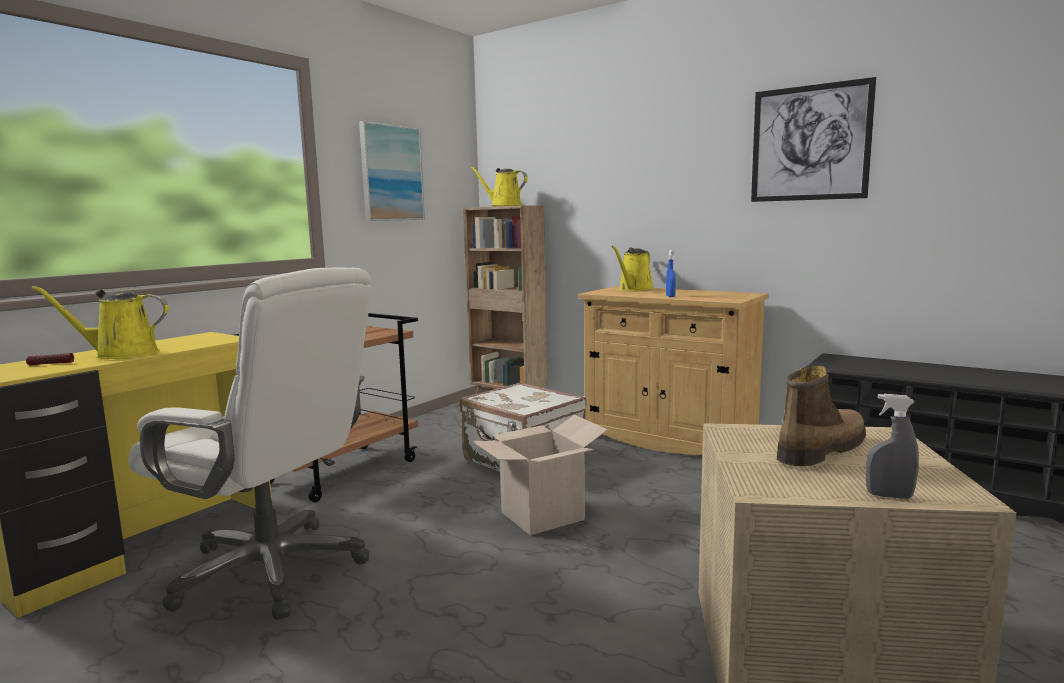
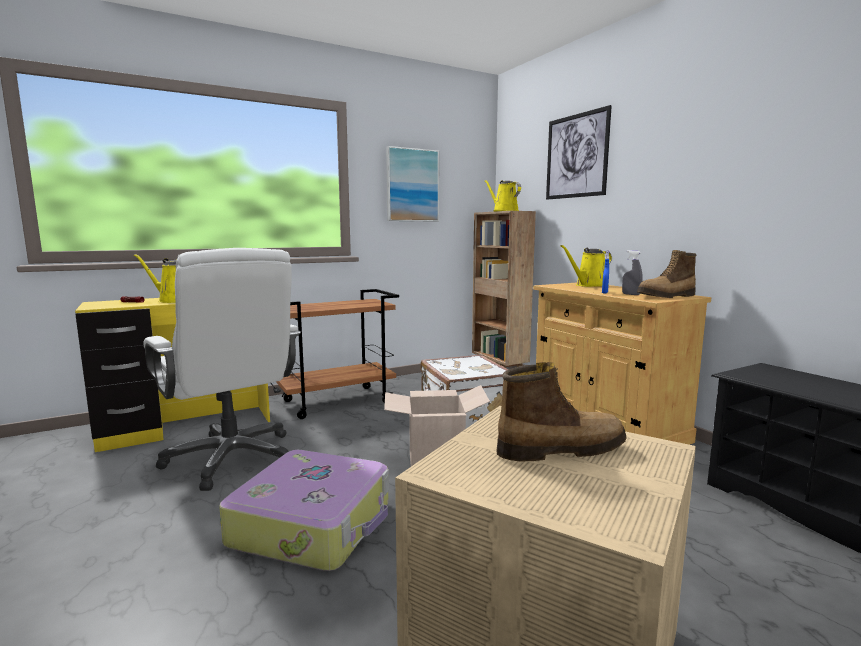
camera: 25 degrees right, 0 degrees up
picture [751,77,876,202] -> picture moved to [546,105,612,200]
grey spray bottle [866,394,919,499] -> grey spray bottle moved to [622,250,643,295]
none -> suitcase [219,450,389,571]
none -> boot [637,250,696,298]

